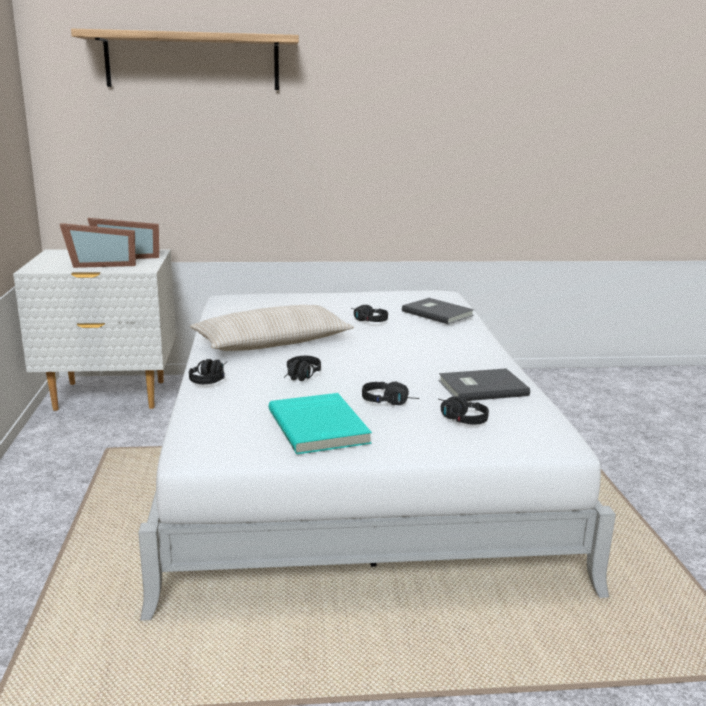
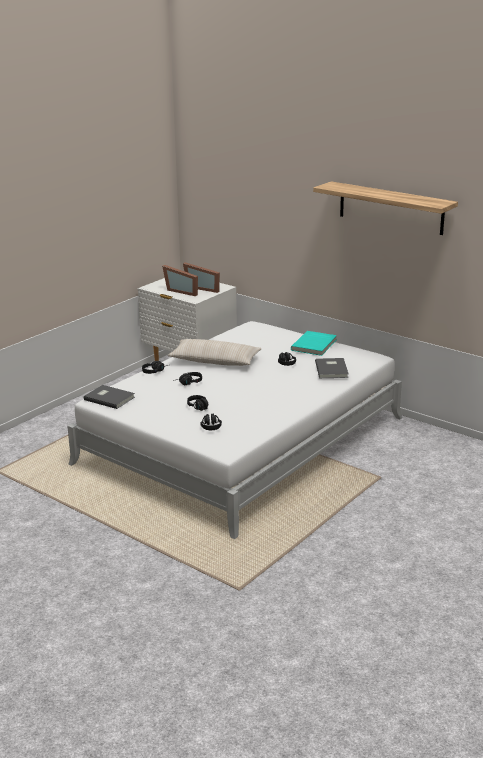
camera: 45 degrees right, 5 degrees up
shelf [71,29,299,90] -> shelf moved to [313,181,458,235]
turquoise book [269,393,372,454] -> turquoise book moved to [291,331,337,356]
grey book [439,368,530,401] -> grey book moved to [84,385,135,409]

